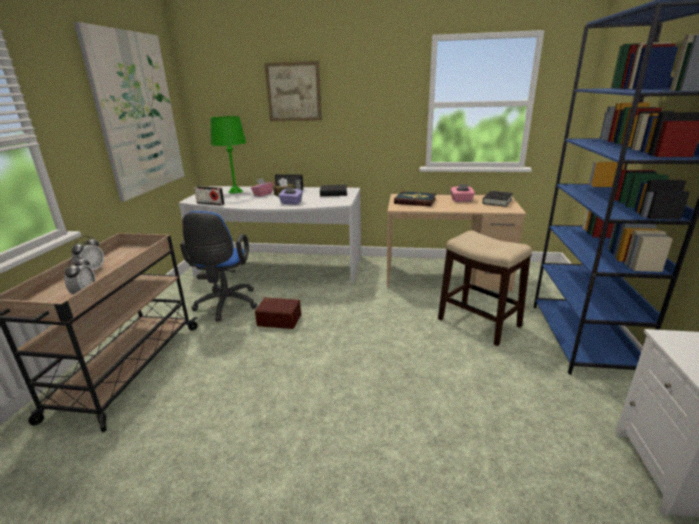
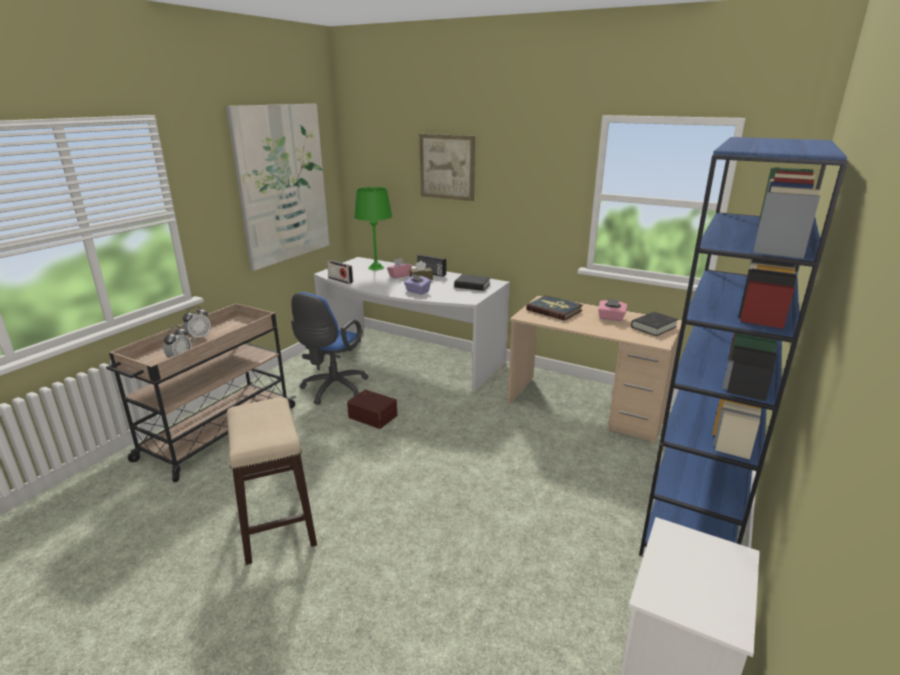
camera: 20 degrees right, 0 degrees up
stool [438,230,532,346] -> stool moved to [226,397,317,565]

